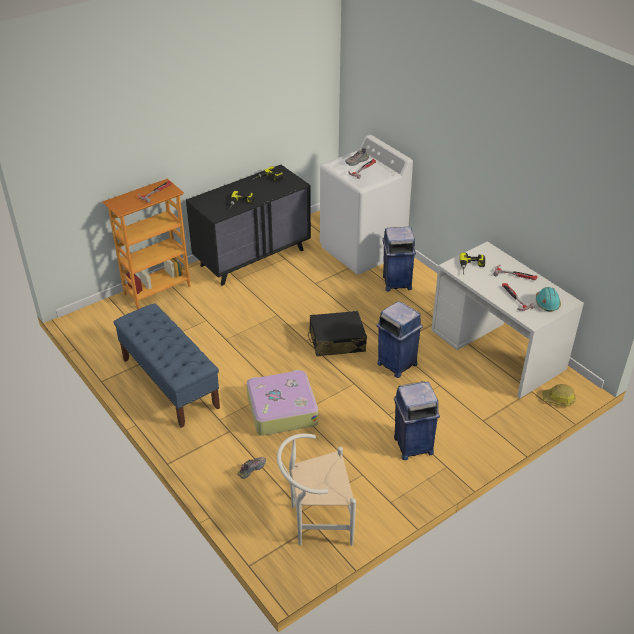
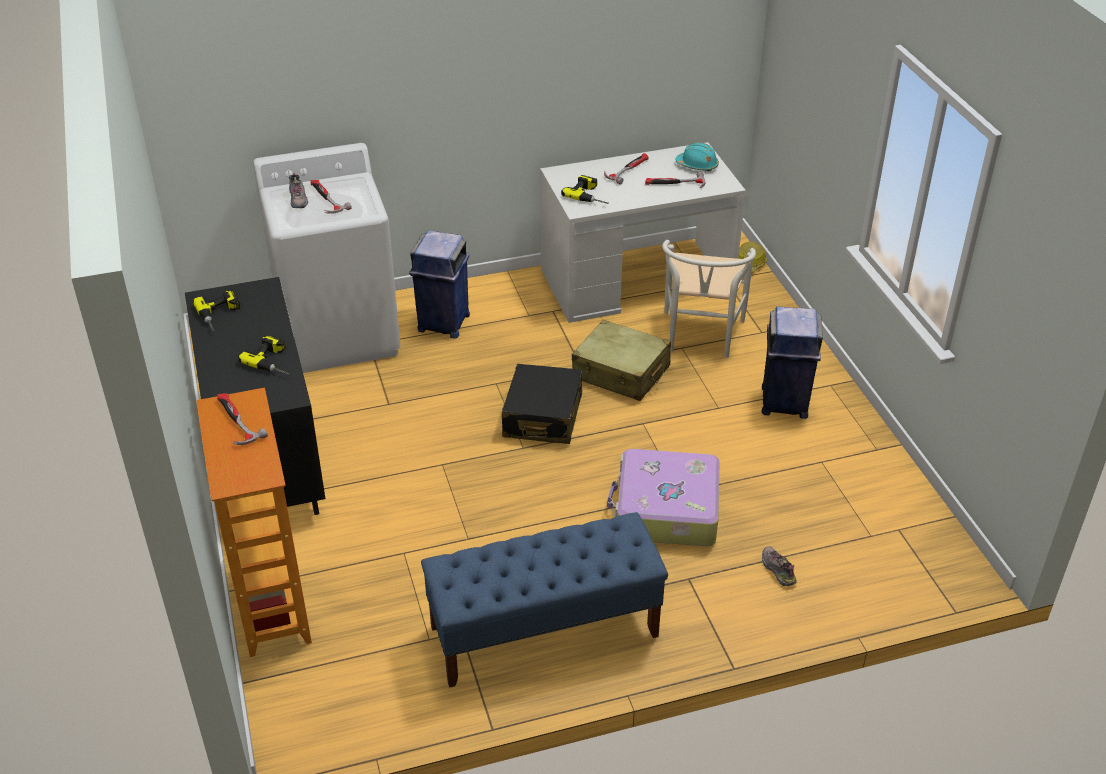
camera: 70 degrees left, 0 degrees up
white chair [277,434,356,546] -> white chair moved to [662,240,756,358]
blue trash can [376,301,423,378] -> beige suitcase [572,320,671,401]

